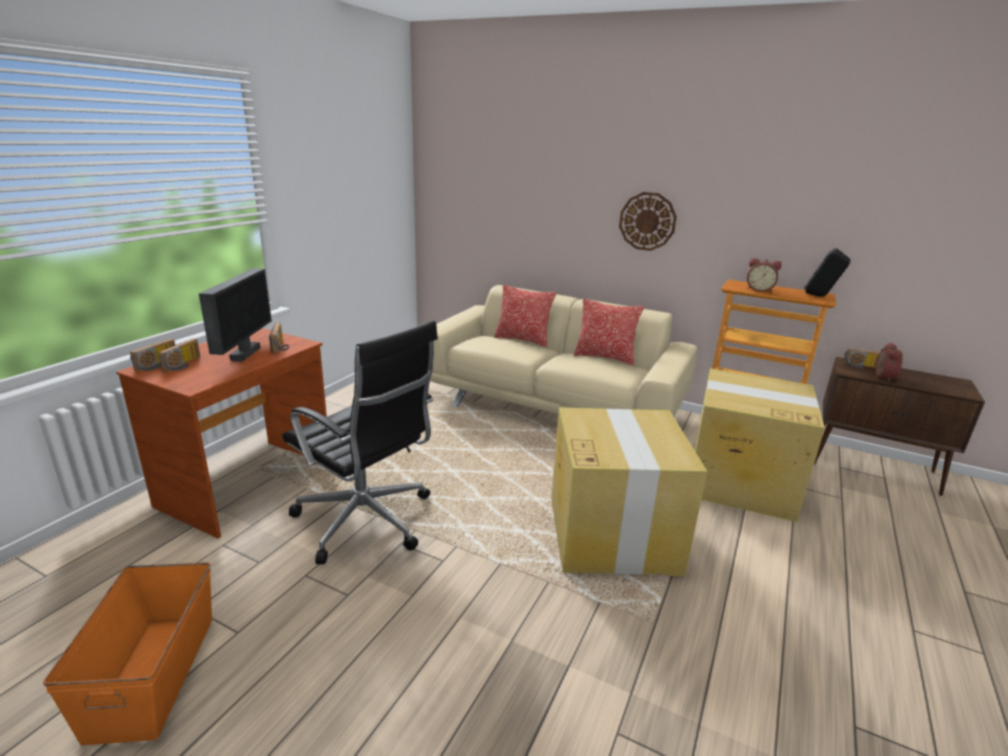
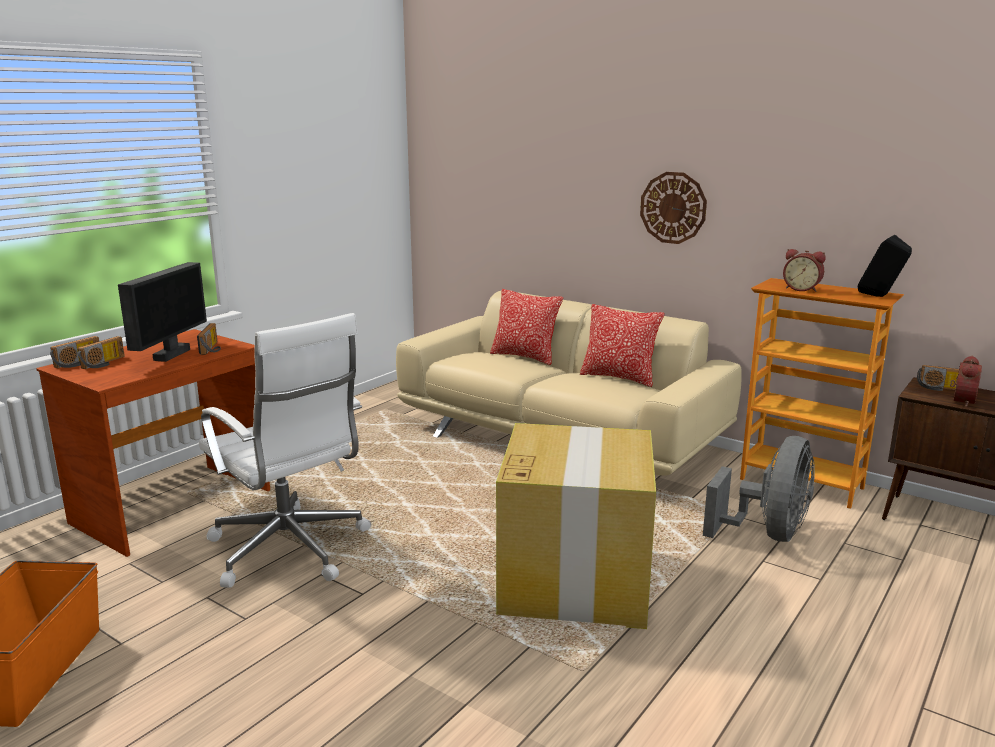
camera: 10 degrees right, 5 degrees down
black office chair [282,321,438,564] -> white office chair [199,313,371,588]
cardboard box [694,368,825,522] -> grey fan [703,436,815,542]

